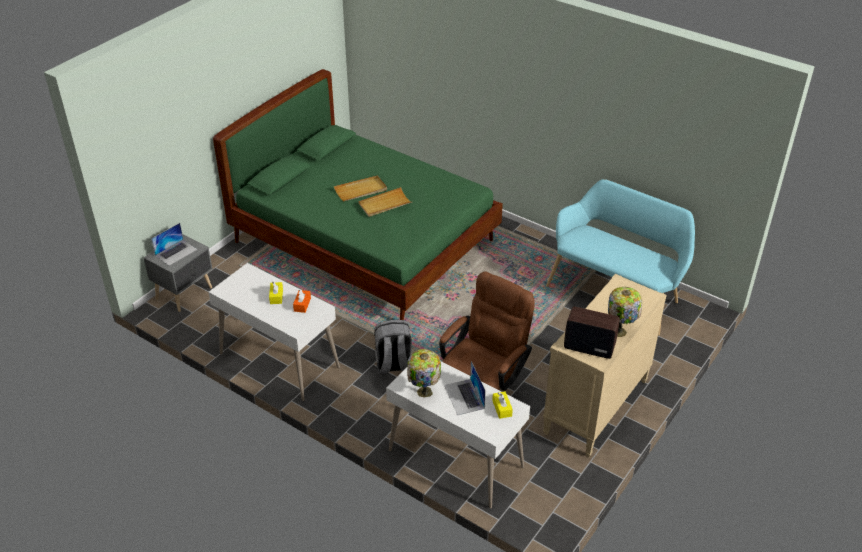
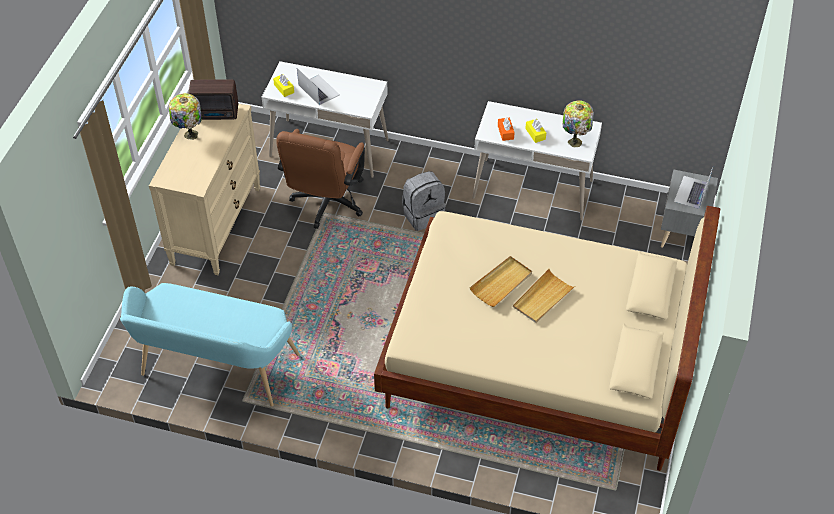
camera: 160 degrees right, 10 degrees up
green bed [213,69,503,320] -> beige bed [374,206,720,471]
table lamp [407,349,441,397] -> table lamp moved to [562,101,594,147]

